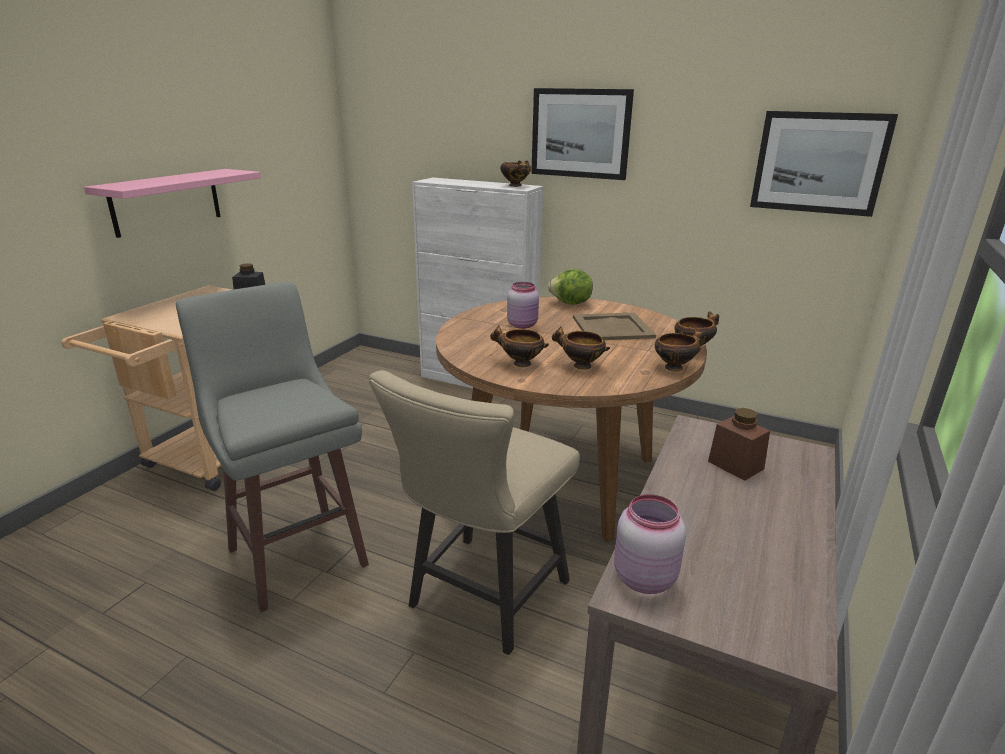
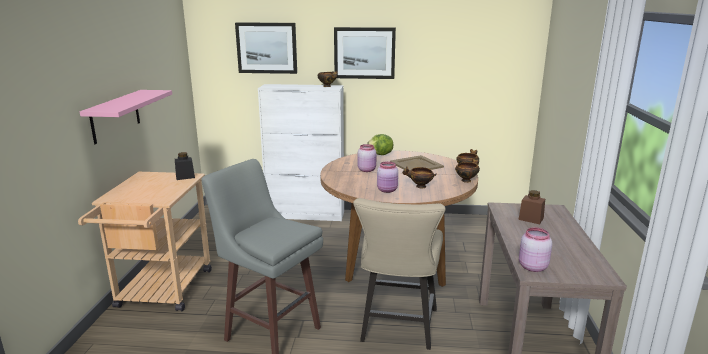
camera: 20 degrees left, 5 degrees down
bowl [490,325,549,367] -> pink jar [377,161,398,193]
picture [750,111,898,217] -> picture moved to [235,23,297,74]

